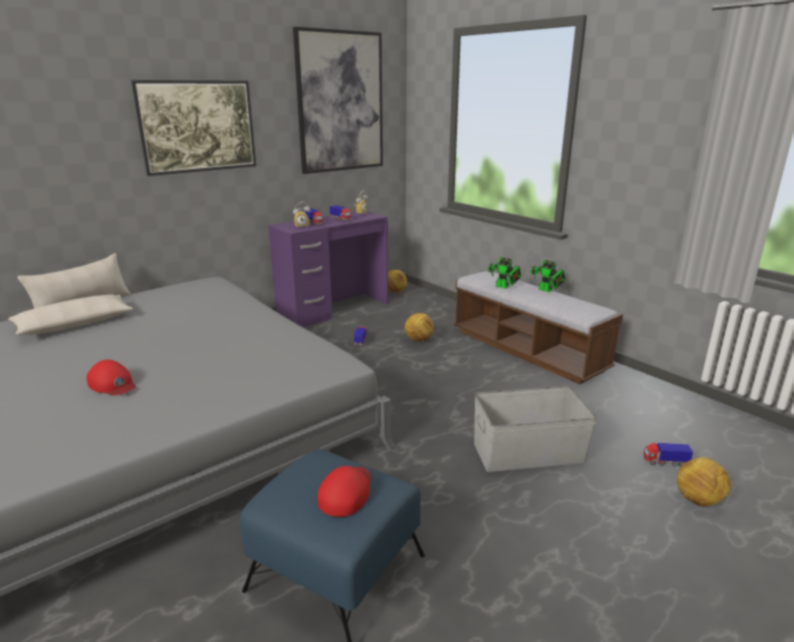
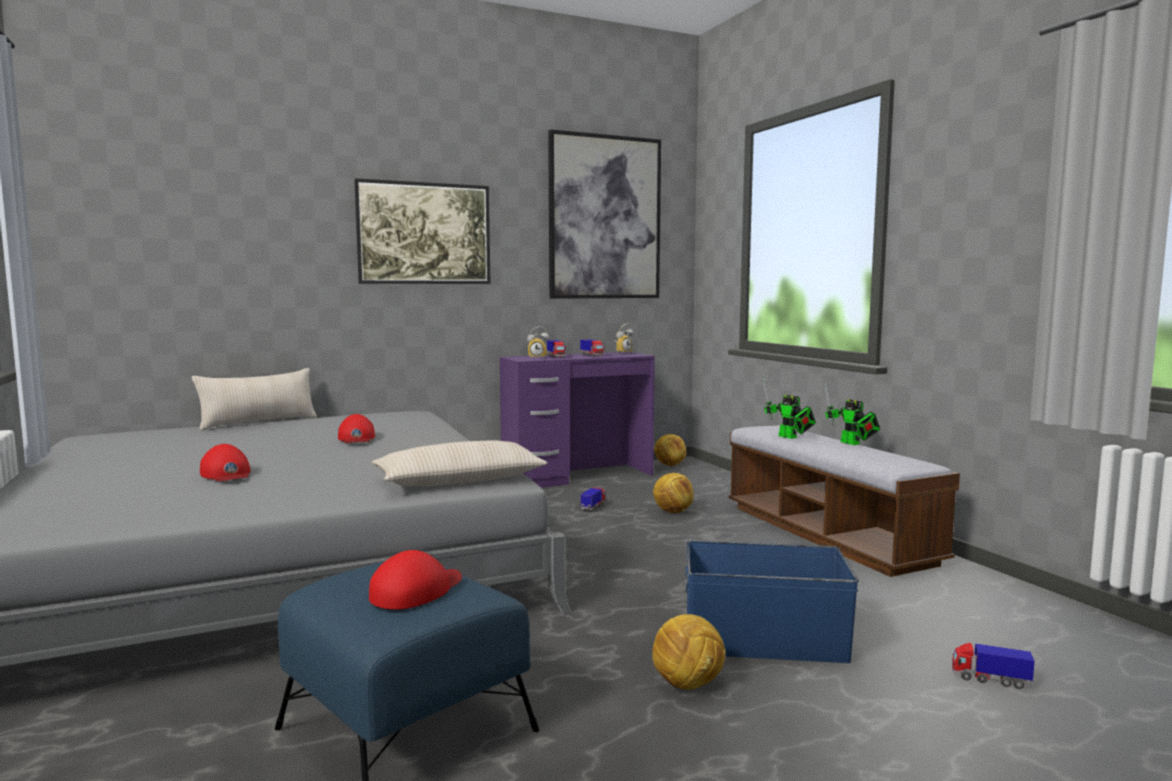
camera: 15 degrees right, 15 degrees down
beige pillow [8,295,133,335] -> beige pillow moved to [372,441,548,486]
grey storage box [474,386,597,472] -> blue storage box [685,541,859,663]
football [677,457,731,506] -> football moved to [652,614,726,690]
none -> red cap [338,414,375,443]

